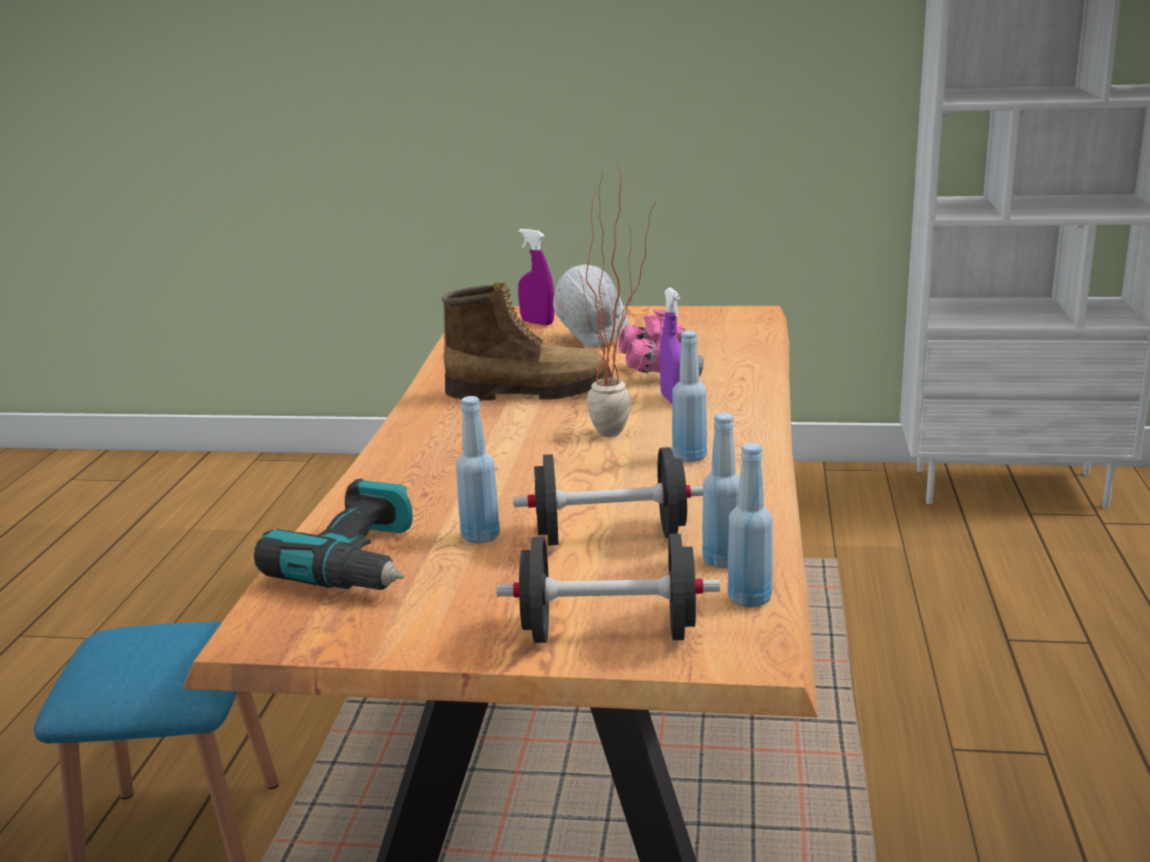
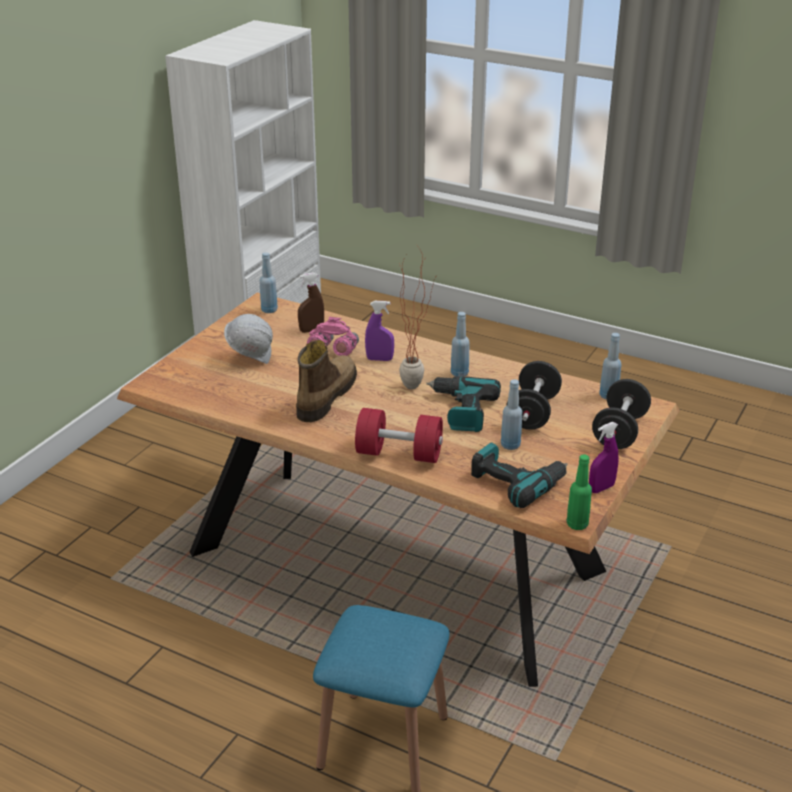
camera: 70 degrees left, 10 degrees up
purple spray bottle [518,229,554,325] -> purple spray bottle moved to [589,422,618,493]
blue bottle [702,413,740,568] -> blue bottle moved to [259,252,278,313]
none -> brown spray bottle [298,272,324,333]
none -> red dumbbell [355,408,443,463]
none -> power drill [426,376,501,432]
none -> green bottle [566,454,592,530]

